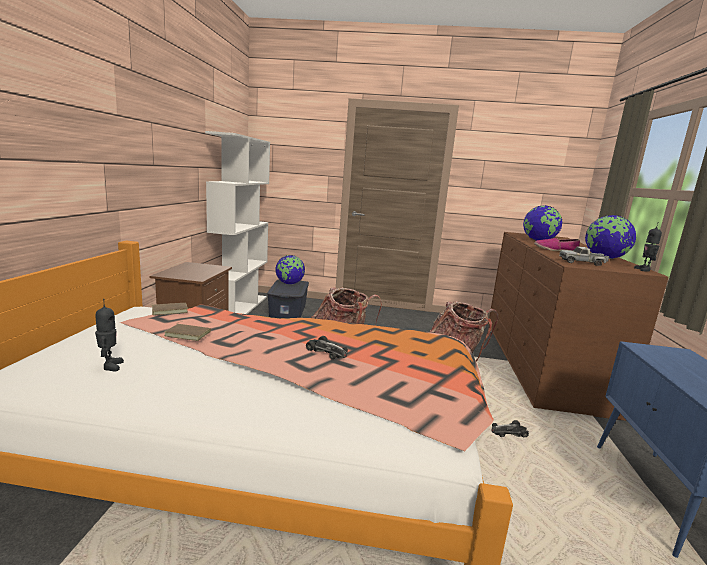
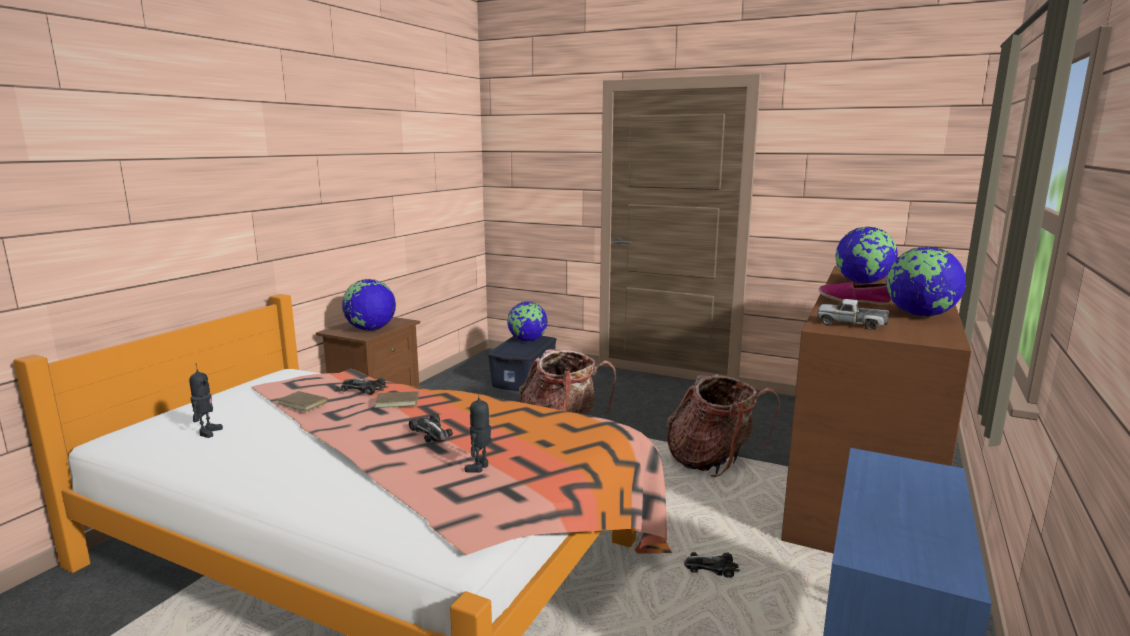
camera: 20 degrees right, 0 degrees up
brown book [151,303,188,315] -> brown book moved to [374,390,419,408]
white bookcase [205,131,270,314] -> none
toy robot [634,222,662,271] -> toy robot moved to [464,390,492,473]
none -> toy car [341,378,386,395]
none -> globe [342,279,396,331]

